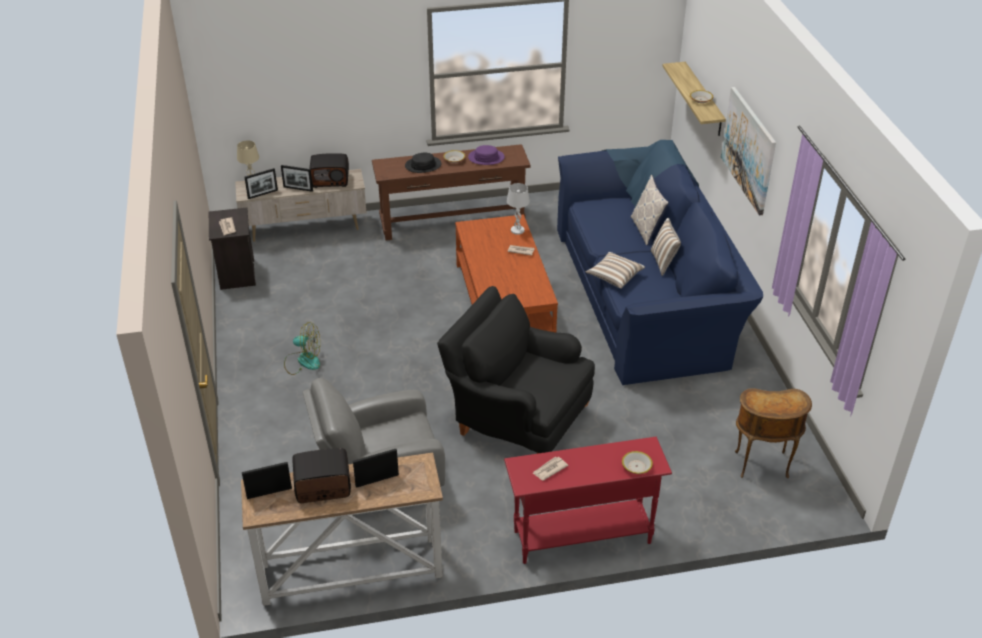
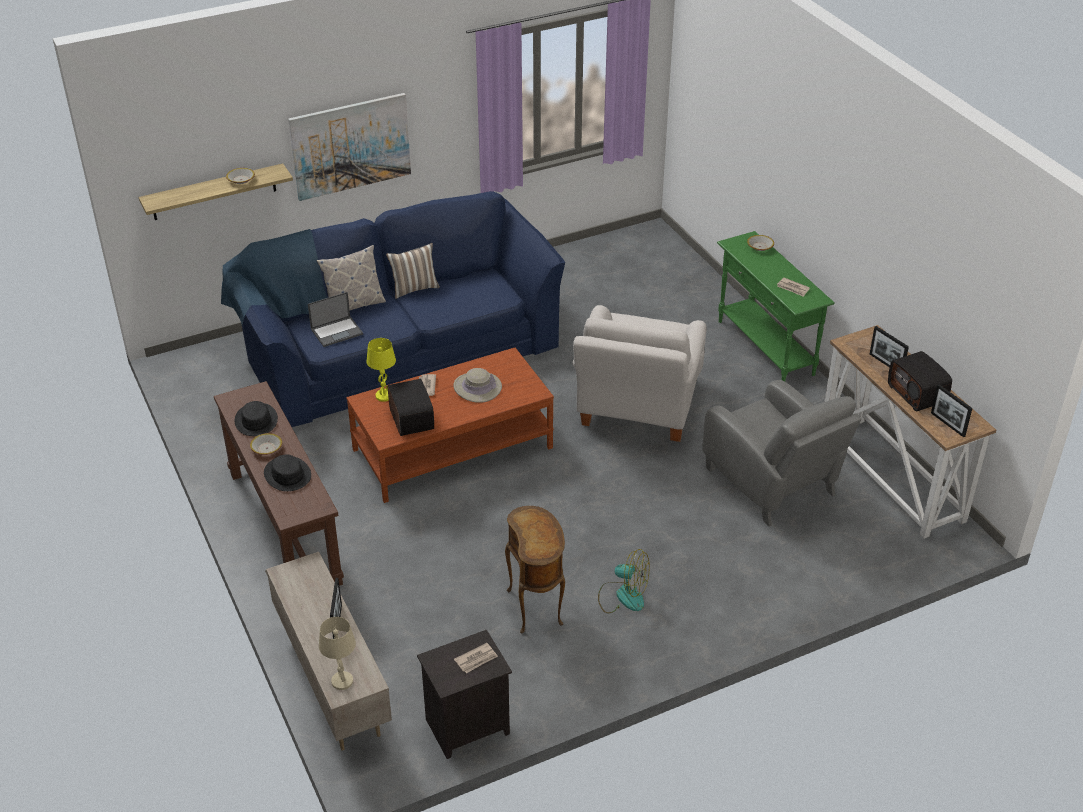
camera: 105 degrees left, 0 degrees up
picture frame [244,168,278,199] -> none
fan [284,322,320,375] -> fan turned 120 degrees clockwise [598,549,650,613]
radio [309,153,349,188] -> radio moved to [387,379,434,436]
black armchair [437,286,595,454] -> white armchair [573,305,707,442]
purple hat [468,145,505,165] -> black hat [235,401,278,436]
red console table [504,437,672,564] -> green console table [717,231,835,382]
white table lamp [507,183,530,235] -> yellow table lamp [367,338,396,402]
pillow [586,252,645,289] -> none
brown side table [735,388,812,478] -> brown side table moved to [505,506,565,633]
none -> laptop [308,292,363,347]
none -> beige hat [454,368,502,403]

